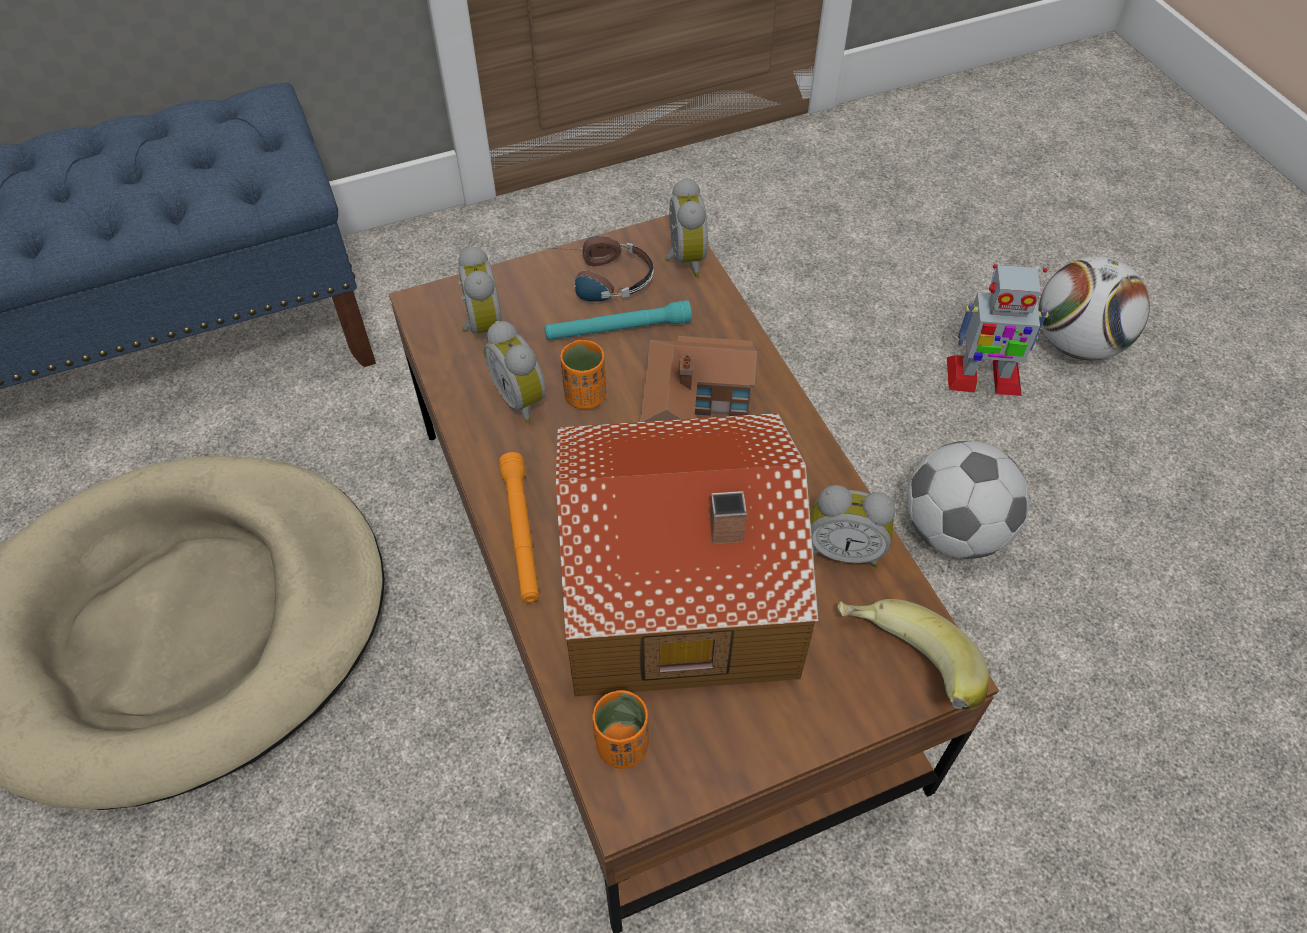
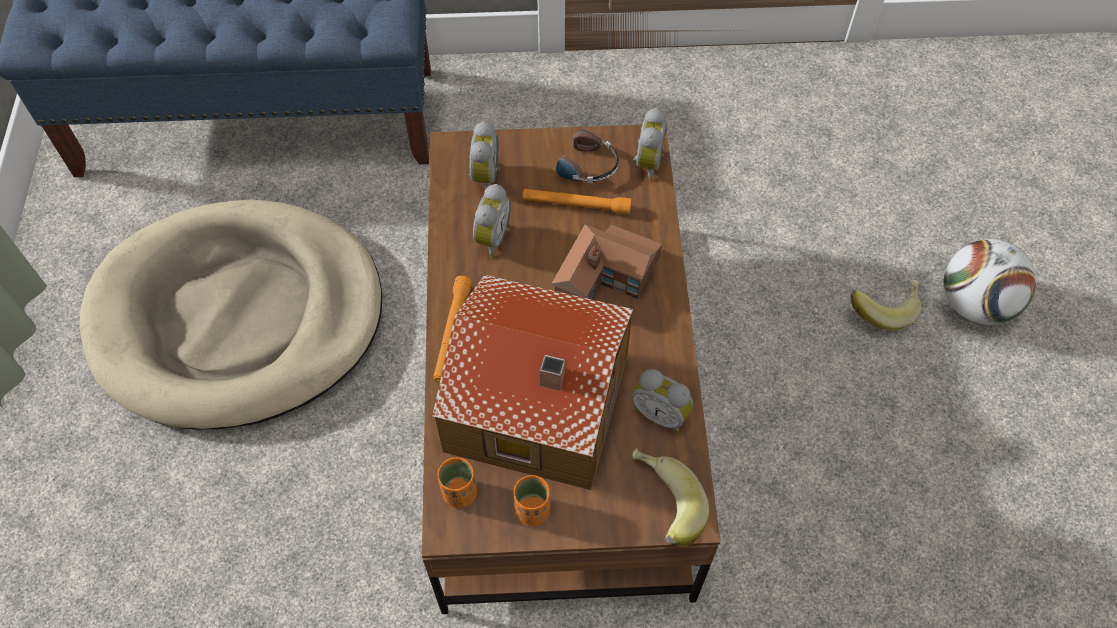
camera: 20 degrees right, 5 degrees up
alarm clock [484,321,546,423] -> alarm clock turned 150 degrees counterclockwise [473,184,511,257]
turquoise flashlight [544,300,692,340] -> orange flashlight [522,189,632,215]
orange cup [560,340,606,409] -> orange cup moved to [513,475,550,526]
football [907,441,1029,559] -> none
toy robot [947,264,1049,396] -> banana [851,280,921,330]

